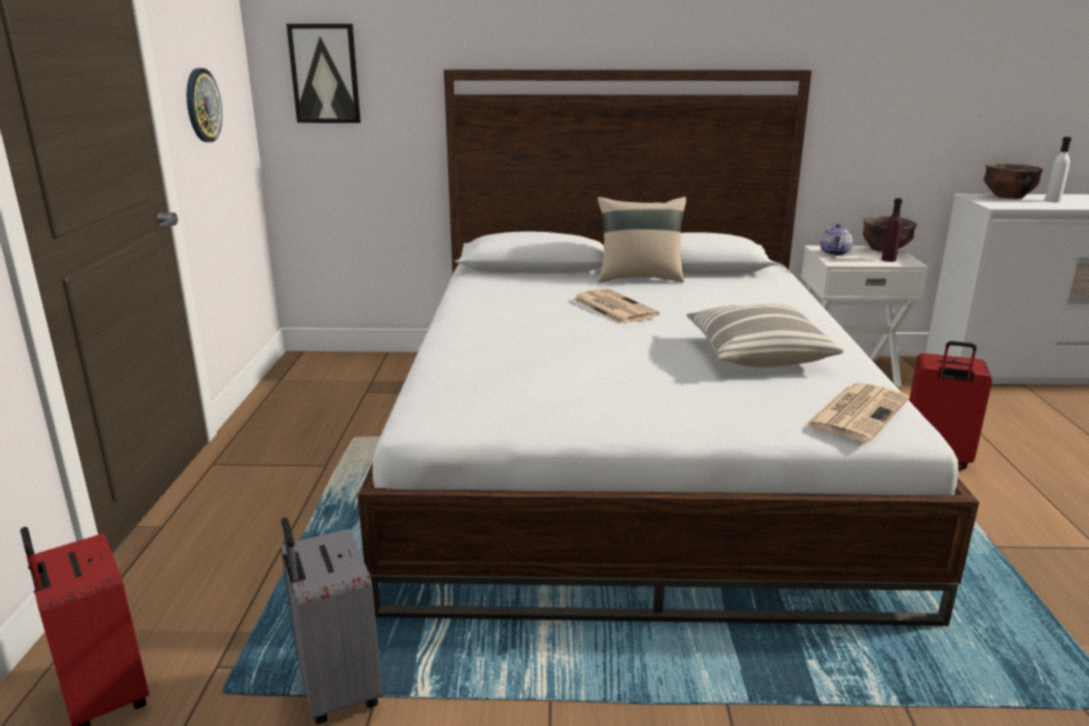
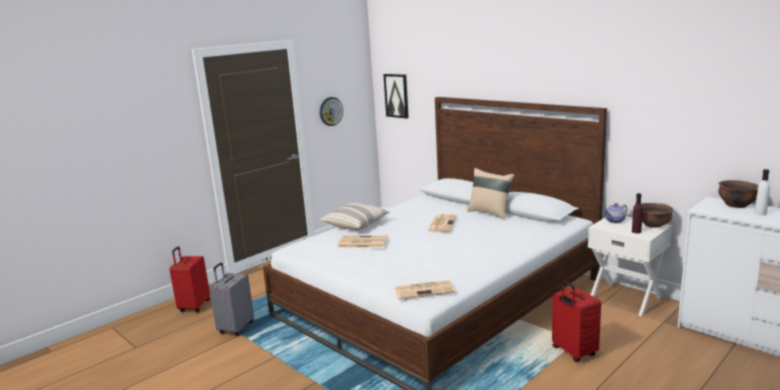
camera: 45 degrees right, 5 degrees down
pillow [686,304,843,367] -> pillow moved to [320,203,390,230]
none -> newspaper [338,236,387,247]

